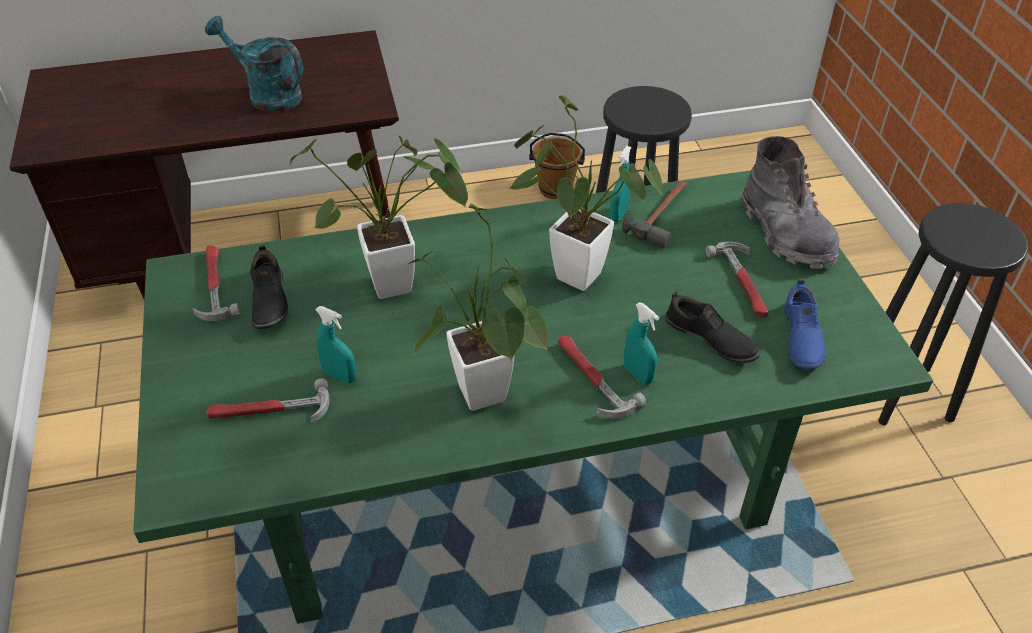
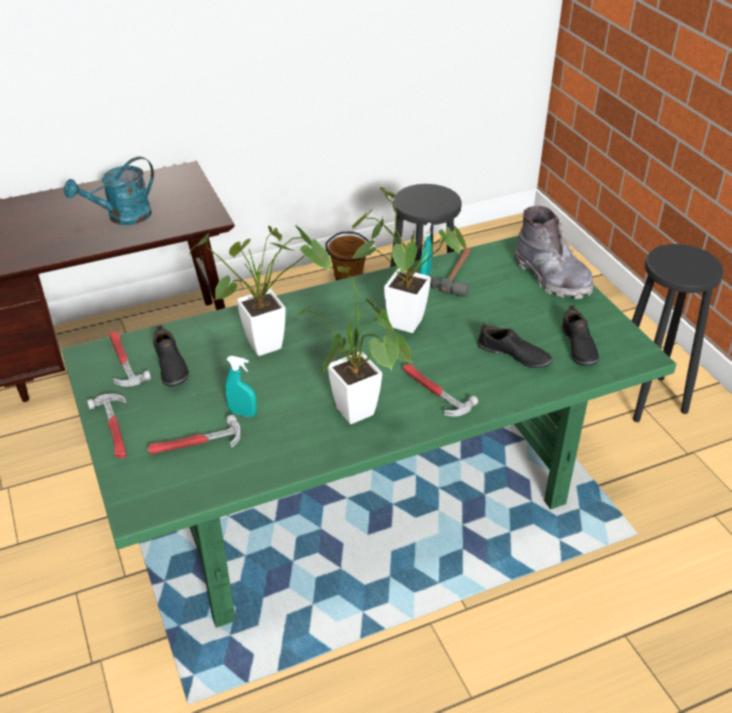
camera: 10 degrees left, 5 degrees down
turquoise watering can [205,16,303,112] -> turquoise watering can turned 60 degrees counterclockwise [64,156,154,225]
turquoise spray bottle [624,302,659,384] -> none
hammer [706,242,768,318] -> hammer moved to [87,394,126,459]
blue shoe [784,280,826,369] -> black shoe [562,305,599,366]

